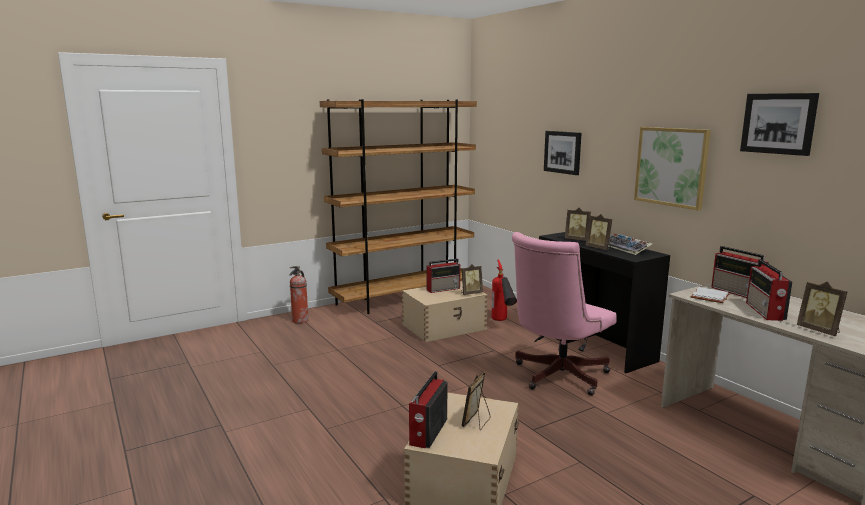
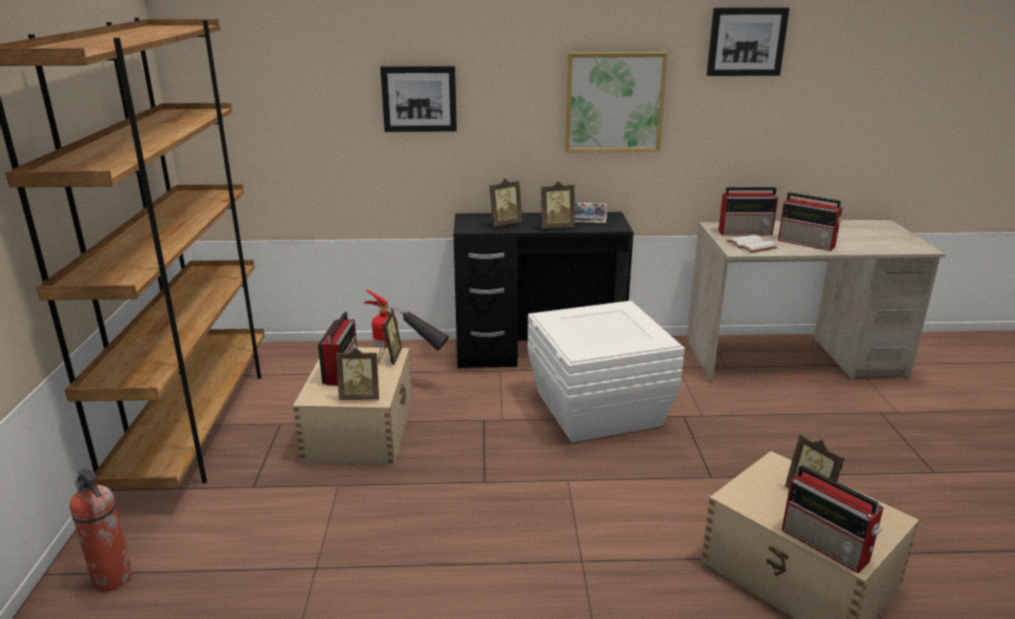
camera: 60 degrees left, 10 degrees up
pink office chair [512,232,617,396] -> white storage box [527,301,685,442]
picture frame [797,281,847,336] -> picture frame moved to [336,348,379,400]

